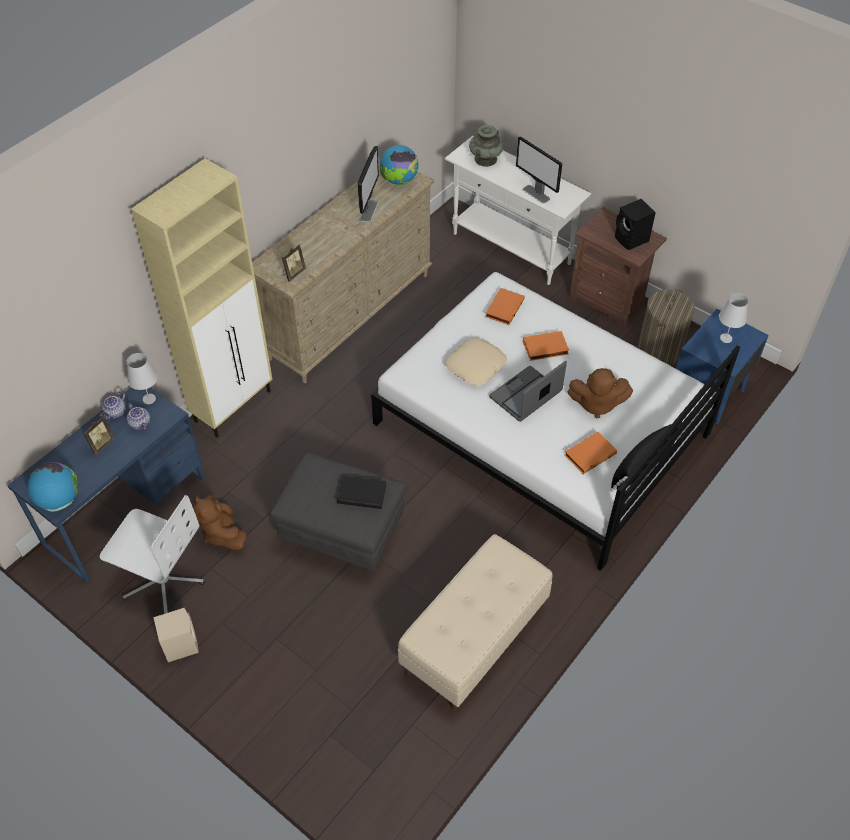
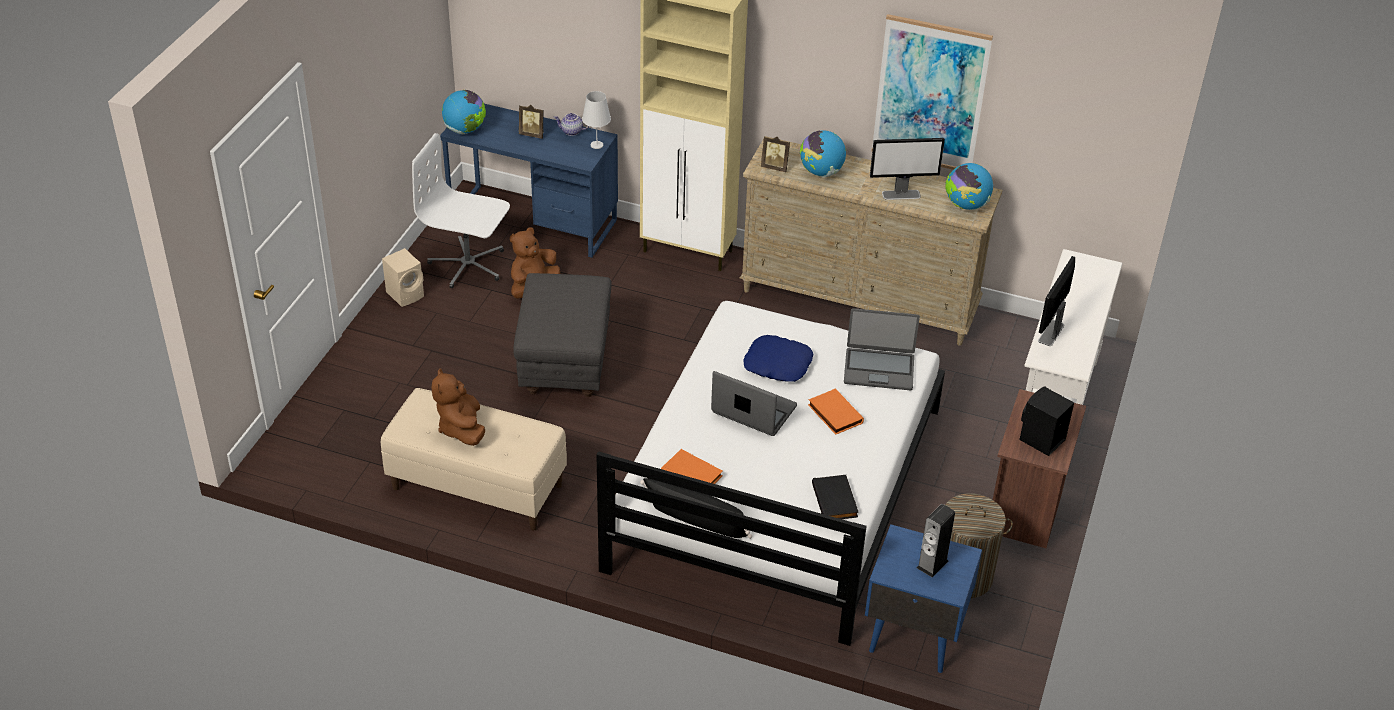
camera: 70 degrees right, 10 degrees down
white office chair [100,495,205,614] -> white office chair turned 105 degrees clockwise [412,133,510,288]
teapot [127,403,150,430] -> none
black book [337,476,386,509] -> black book moved to [812,475,858,519]
beige pillow [445,338,507,385] -> blue pillow [743,335,813,382]
turquoise vase [469,125,504,167] -> none
orange book [485,288,525,325] -> laptop [844,308,920,390]
brown plush toy [567,368,633,418] -> brown plush toy moved to [432,368,485,446]
white table lamp [719,293,748,343] -> speaker [917,504,955,578]
none -> globe [800,130,846,177]
none -> picture [872,14,993,170]

